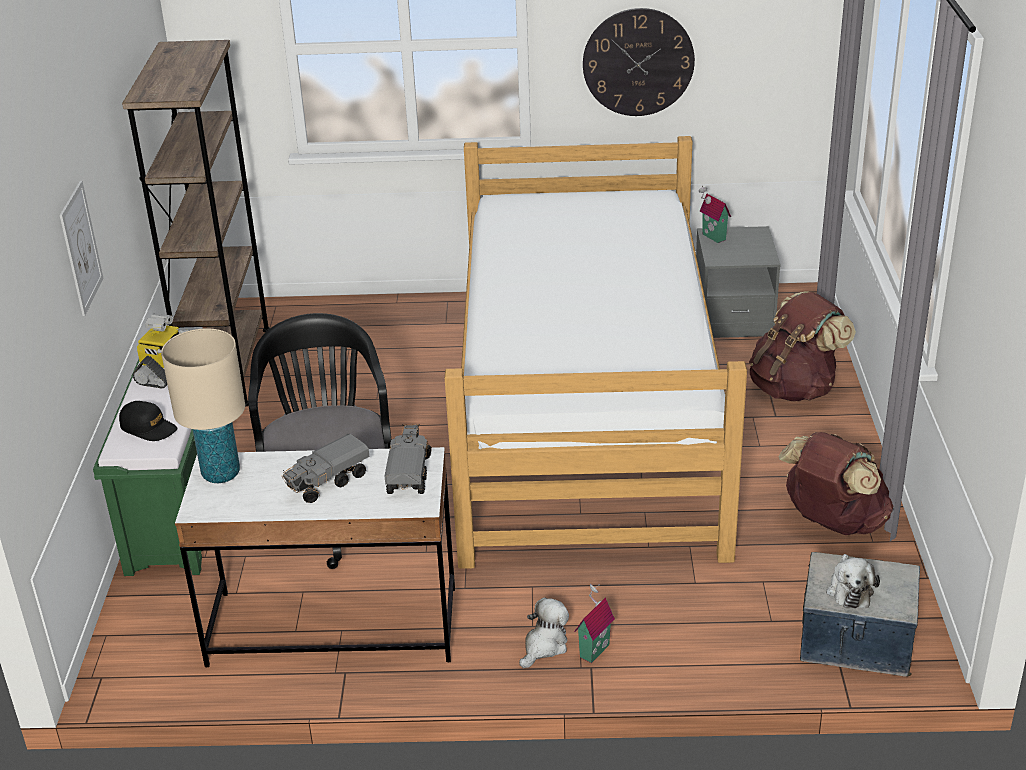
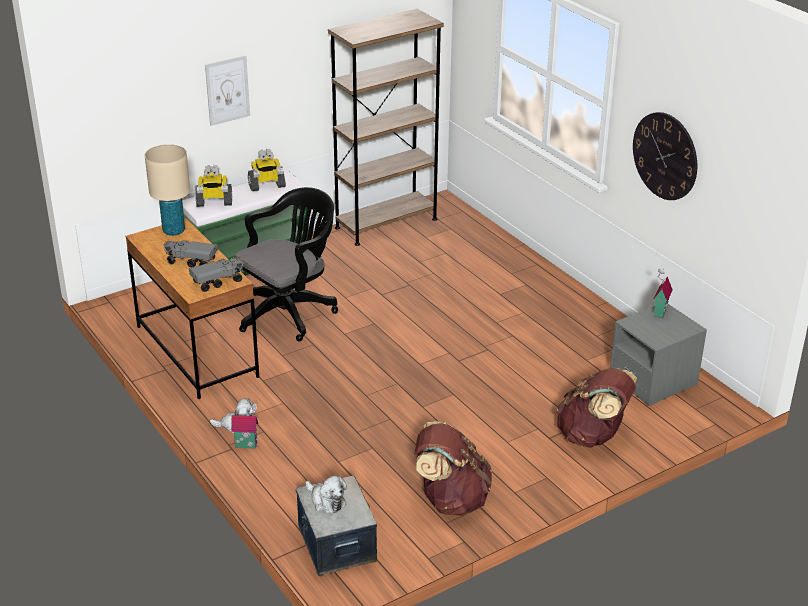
camera: 55 degrees right, 0 degrees up
black cap [119,401,178,441] -> toy robot [195,165,232,207]
white desk [175,447,455,667] -> brown desk [125,218,259,399]
bed [445,136,747,569] -> none
plush toy [826,554,880,608] -> plush toy turned 105 degrees counterclockwise [305,476,347,513]

